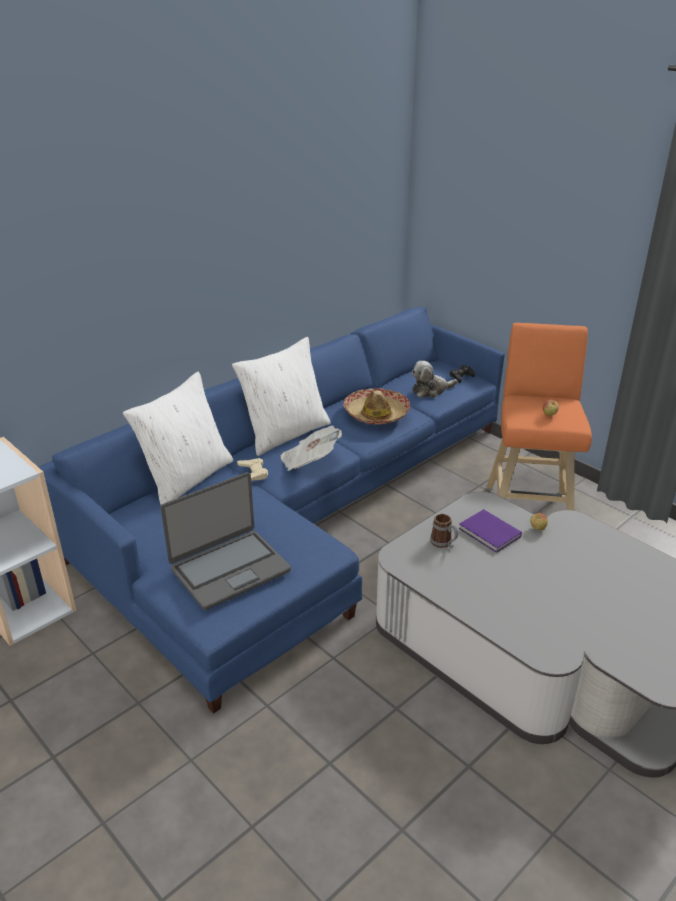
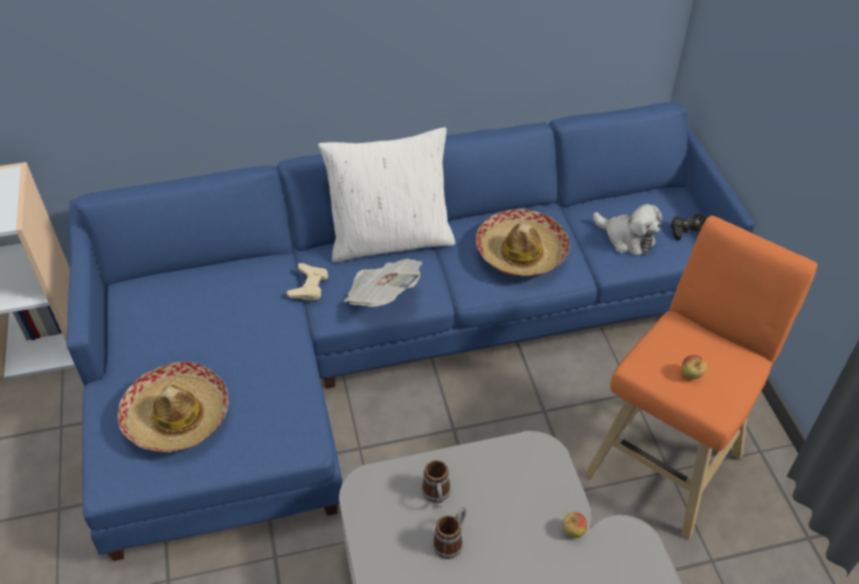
camera: 30 degrees right, 15 degrees up
white pillow [123,371,233,505] -> none
laptop [161,472,291,610] -> hat [118,362,228,452]
plush toy [411,361,458,398] -> plush toy turned 150 degrees counterclockwise [593,204,662,255]
purple book [459,509,522,553] -> none
none -> mug [433,507,467,559]

